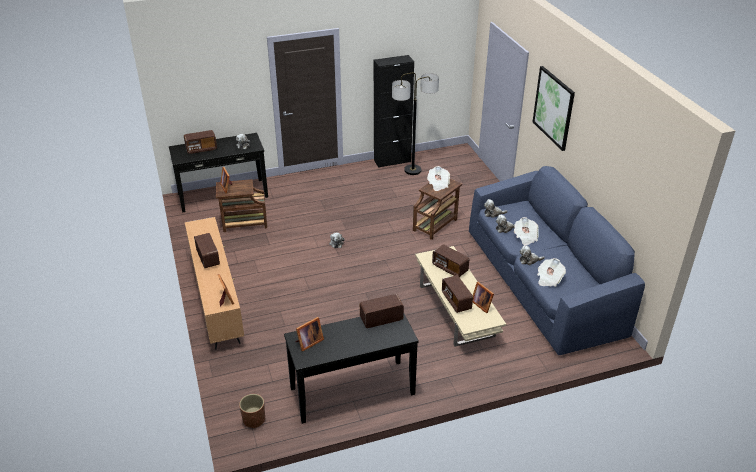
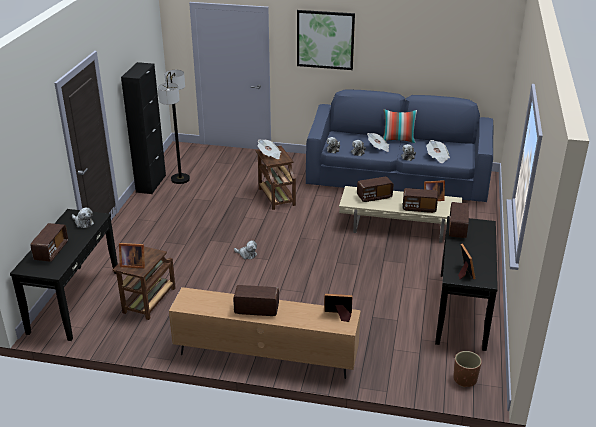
camera: 60 degrees left, 5 degrees down
none -> pillow [383,109,417,143]

